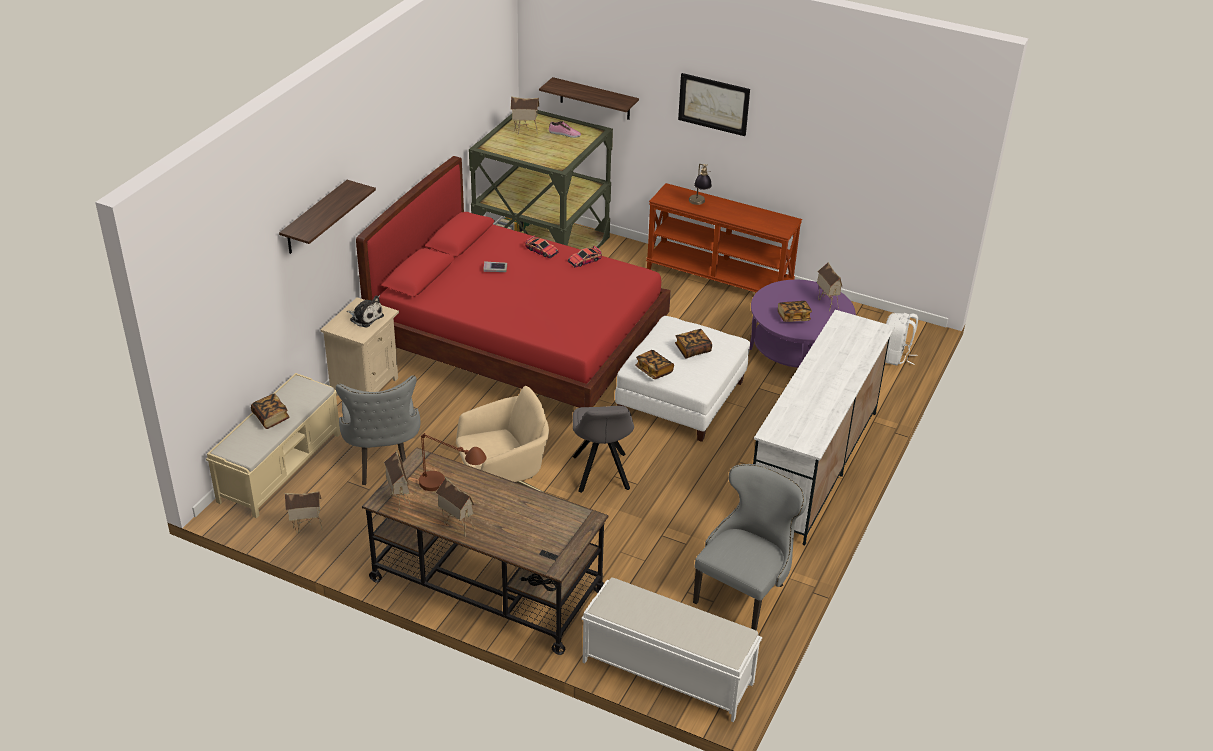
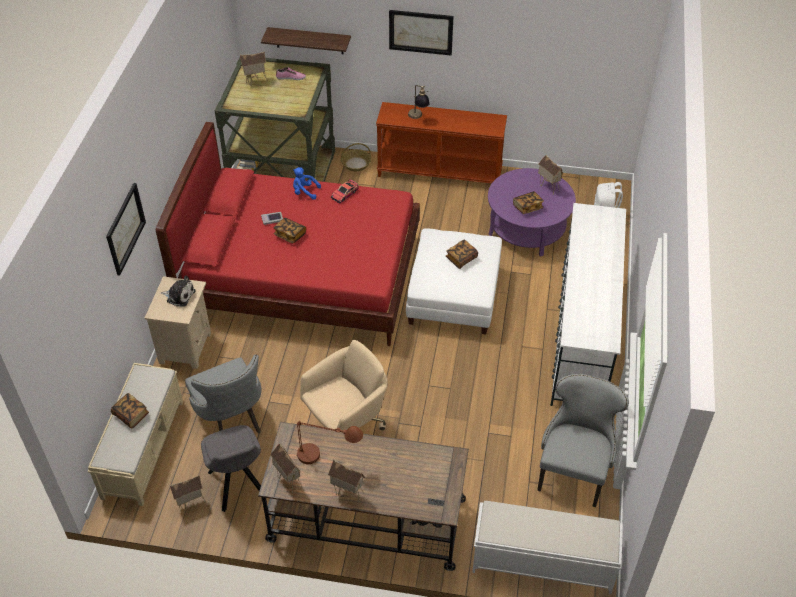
camera: 15 degrees left, 10 degrees up
shelf [279,180,376,254] -> picture [106,183,146,276]
toy car [525,236,559,258] -> blue plush toy [293,167,321,200]
grey chair [573,406,634,493] -> grey chair moved to [201,425,261,512]
book [635,350,674,379] -> book moved to [274,218,306,243]
none -> basket [341,143,371,171]

